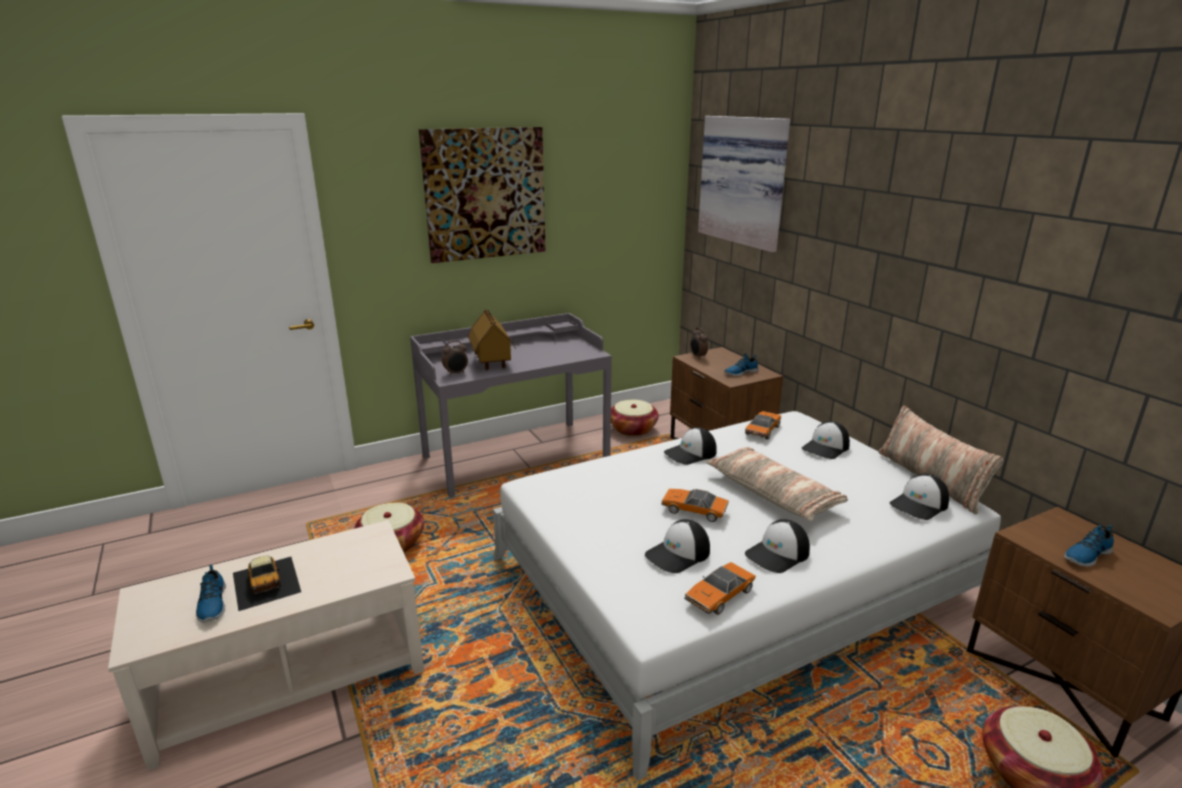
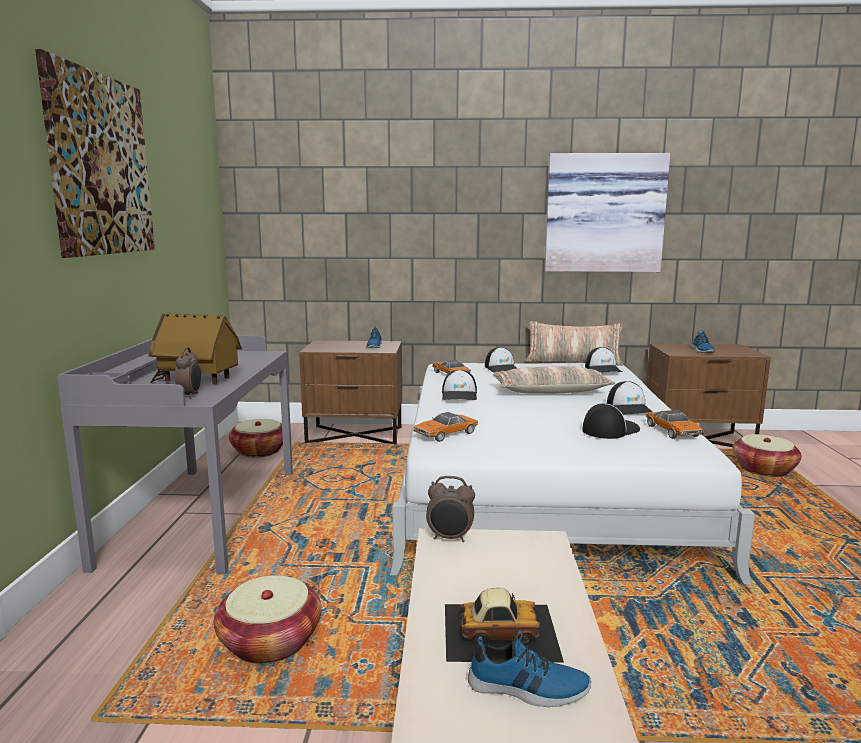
camera: 60 degrees left, 10 degrees down
cap [645,519,710,573] -> cap turned 120 degrees counterclockwise [582,403,640,439]
toy car [661,489,729,522] -> toy car moved to [414,412,478,442]
alarm clock [690,327,708,359] -> alarm clock moved to [426,476,475,542]
picture [698,116,790,252] -> picture moved to [545,153,670,272]

